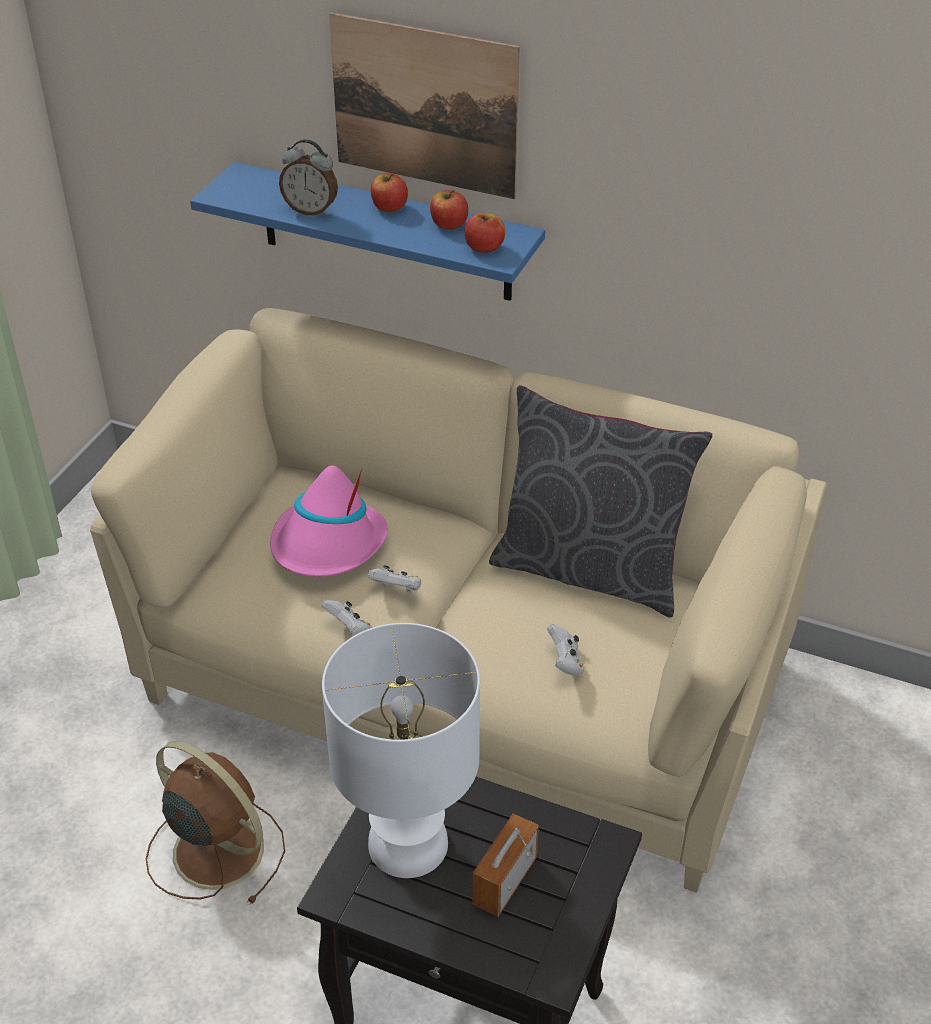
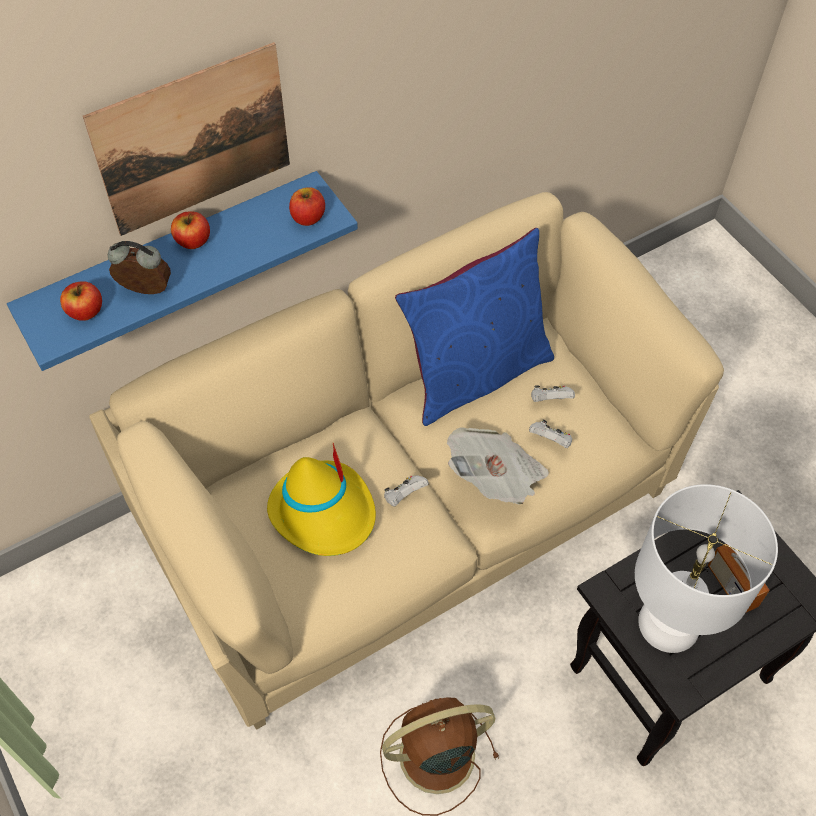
camera: 55 degrees left, 15 degrees up
pink hat [270,465,388,577] -> yellow hat [267,443,376,556]
alarm clock [279,139,338,216] -> alarm clock turned 135 degrees counterclockwise [108,241,171,294]
white game controller [321,600,372,635] -> white game controller moved to [531,385,575,402]
apple [430,190,468,230] -> apple moved to [60,281,102,321]
grey pillow [489,385,712,618] -> blue pillow [395,228,554,426]
none -> newspaper [447,427,549,505]

